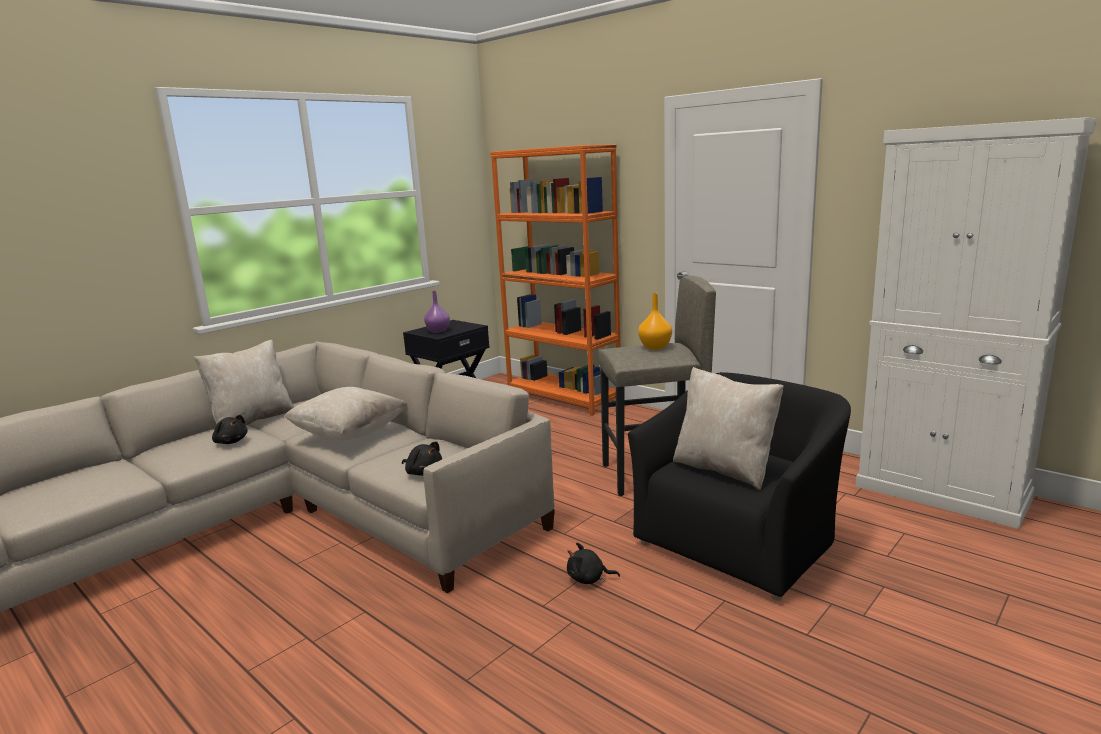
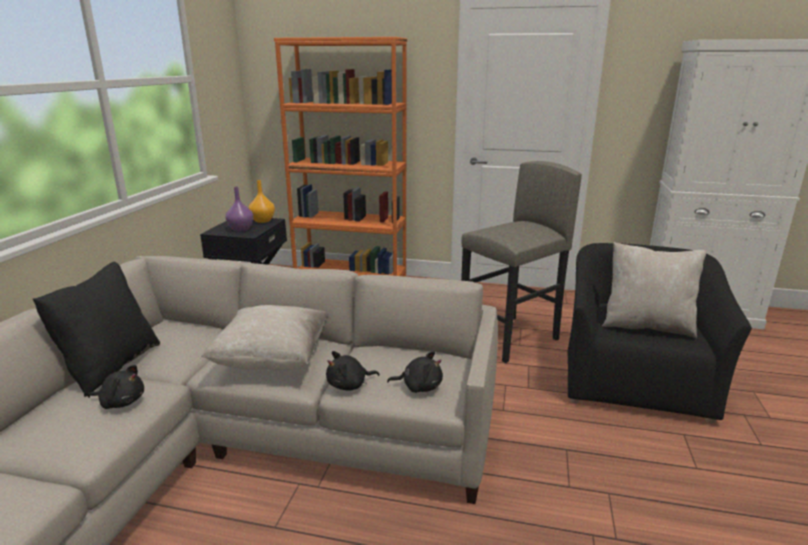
camera: 30 degrees left, 5 degrees up
beige pillow [194,340,294,425] -> black pillow [33,262,160,397]
black plush toy [567,542,620,584] -> black plush toy moved to [326,351,379,391]
orange vase [638,293,672,350] -> orange vase moved to [249,180,275,223]

